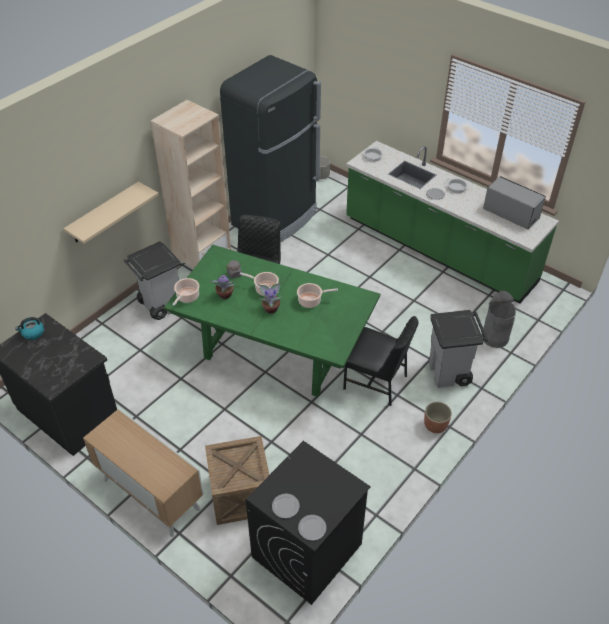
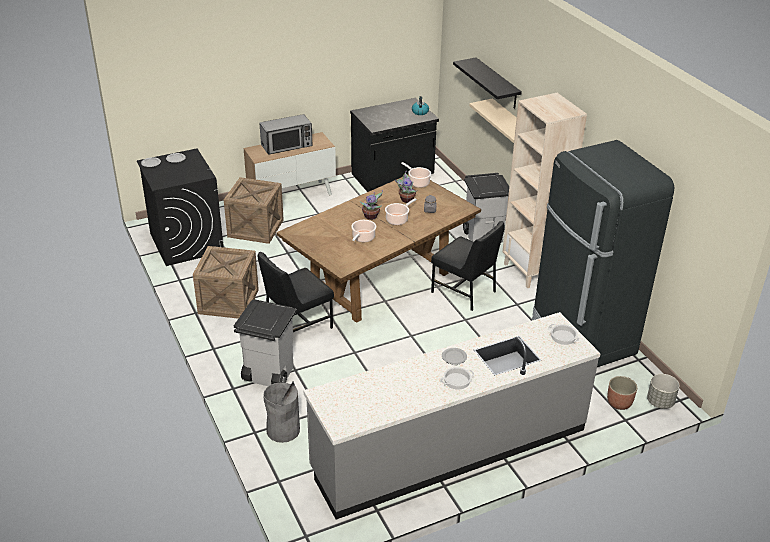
camera: 115 degrees right, 10 degrees down
green dining table [164,245,380,397] -> brown dining table [276,174,481,323]
green counter [346,141,559,303] -> grey counter [303,312,601,519]
planter [424,402,452,433] -> planter moved to [607,376,637,410]
microwave [483,176,546,229] -> microwave moved to [259,114,313,155]
none -> crate [193,246,259,319]
none -> black shelf [453,57,522,109]

